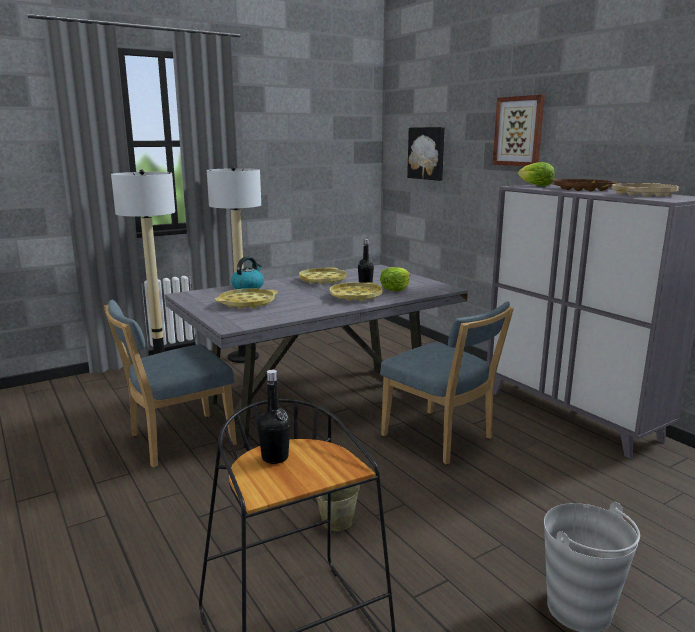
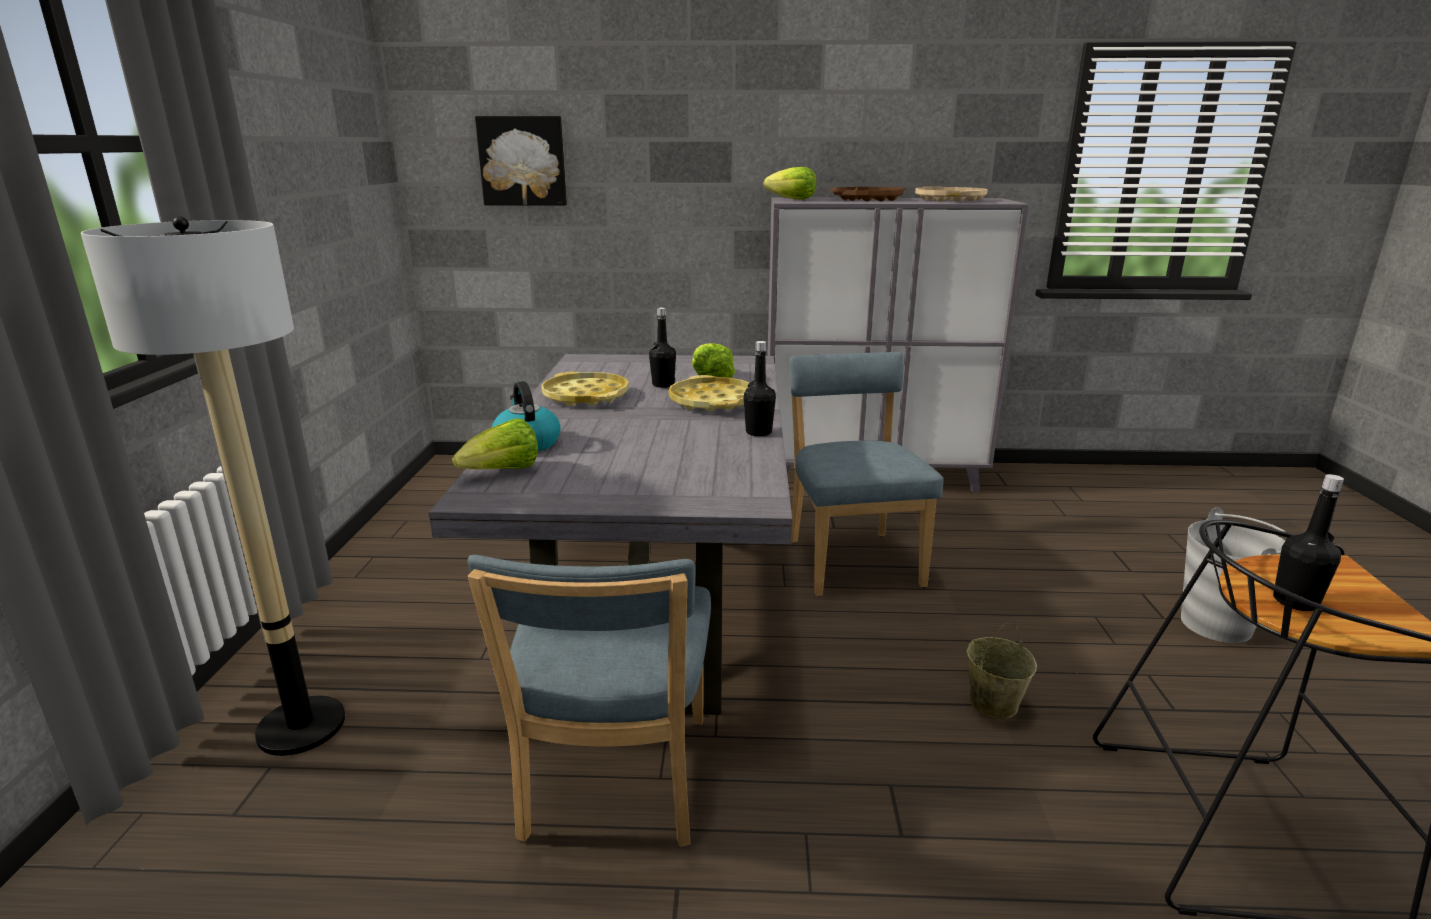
camera: 55 degrees left, 5 degrees up
floor lamp [207,166,261,363] -> none
yellow tray [215,288,278,309] -> none
blue chair [380,302,514,464] -> blue chair turned 90 degrees counterclockwise [789,352,944,596]
picture [493,95,545,166] -> none
none -> lettuce [452,419,538,469]
none -> black bottle [743,341,776,436]

